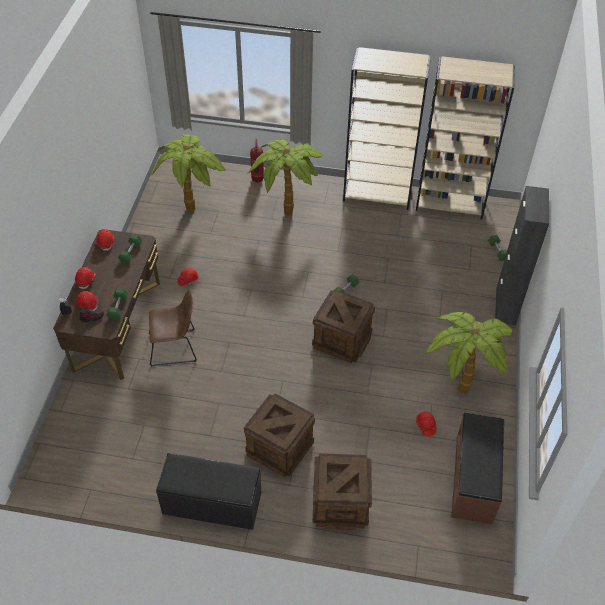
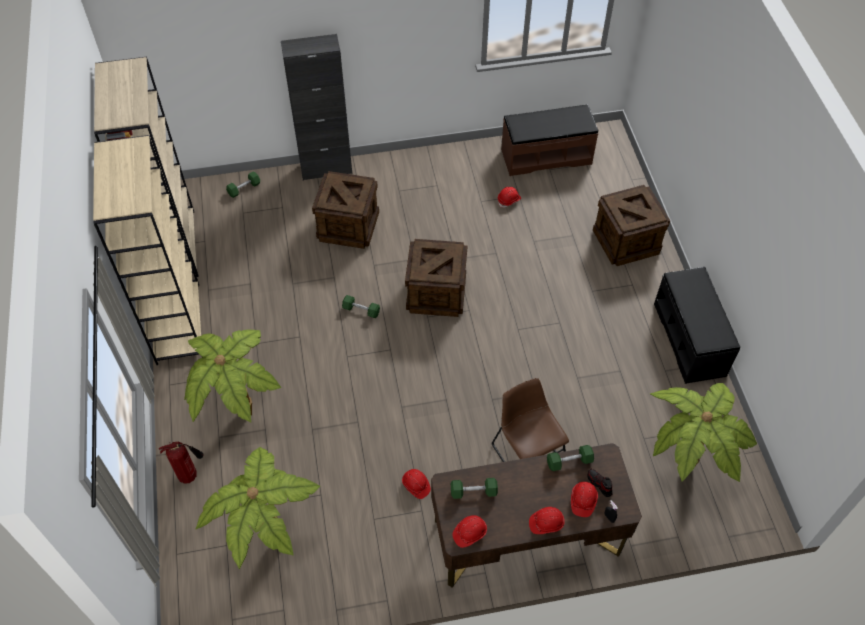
camera: 110 degrees left, 5 degrees up
crate [244,393,315,477] -> crate moved to [312,171,379,249]
potted plant [425,312,512,394] -> potted plant moved to [650,383,757,482]

